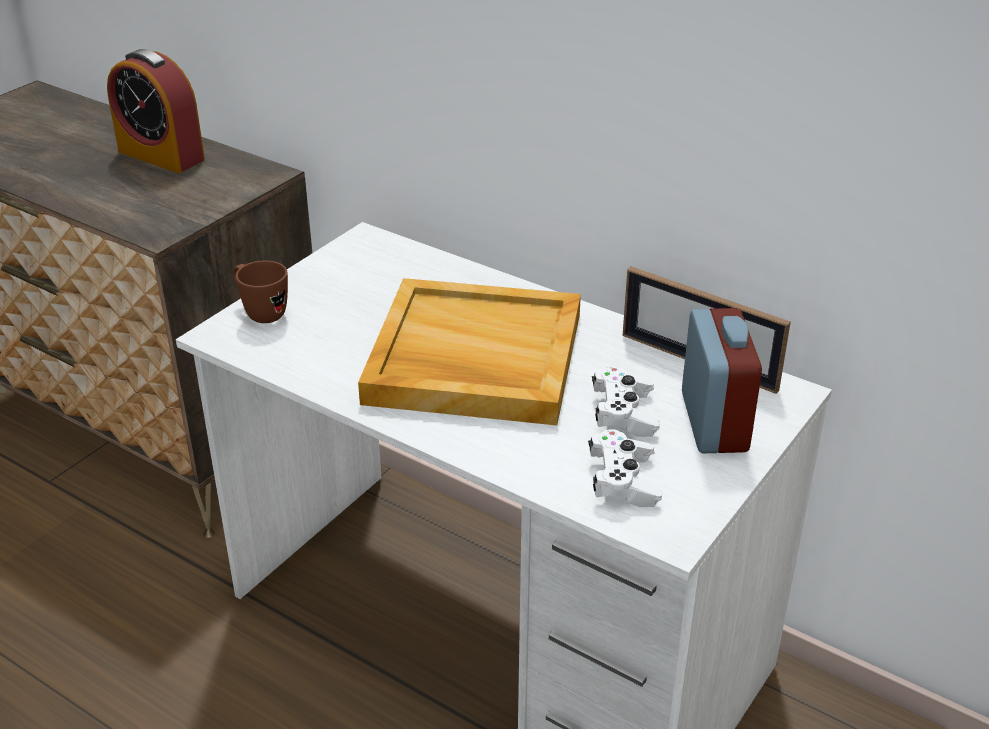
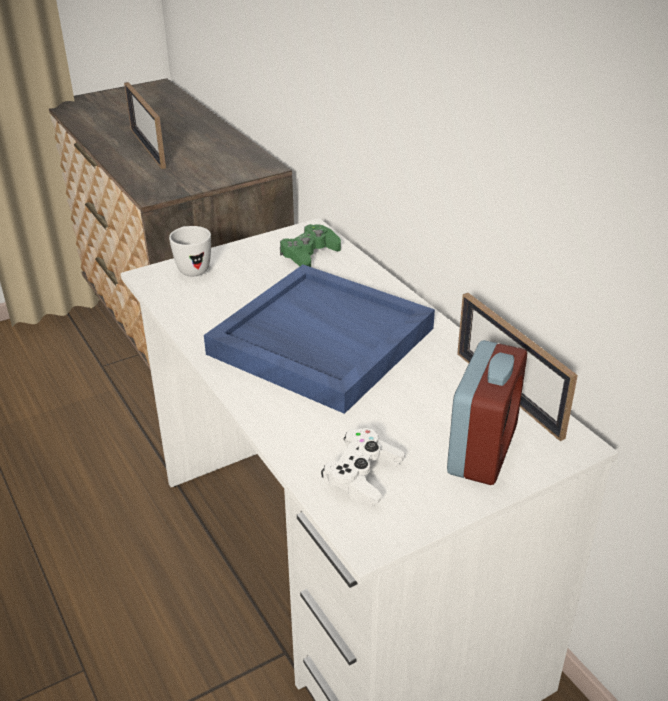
camera: 25 degrees right, 0 degrees up
alarm clock [107,49,205,173] -> none
brown mug [233,260,288,323] -> white mug [169,226,211,277]
beige tray [358,278,581,425] -> blue tray [204,265,435,414]
white game controller [592,366,660,437] -> none
none -> picture frame [124,82,166,169]
none -> green game controller [280,224,341,267]

